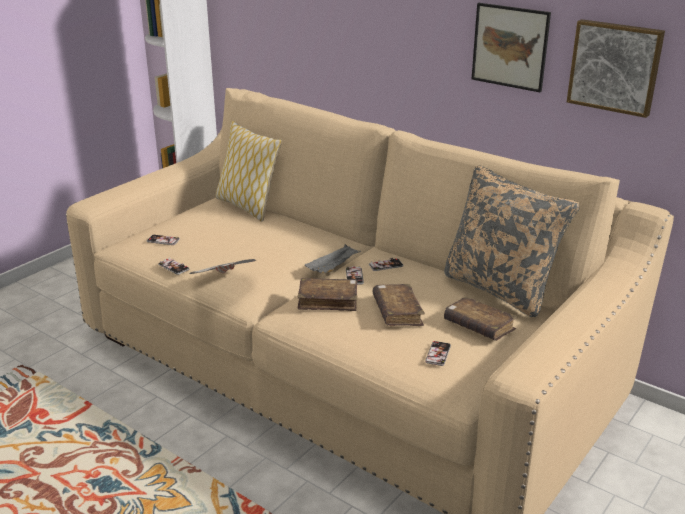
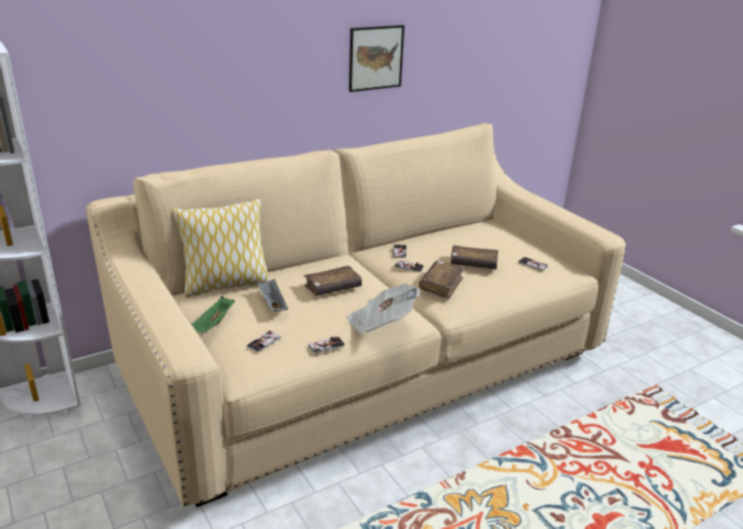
camera: 70 degrees left, 0 degrees up
grey tray [305,244,361,273] -> grey tray moved to [257,279,288,312]
grey pillow [444,165,579,318] -> none
brown book [444,296,517,341] -> brown book moved to [304,265,362,296]
picture [567,19,665,118] -> none
none -> green tray [192,296,235,333]

